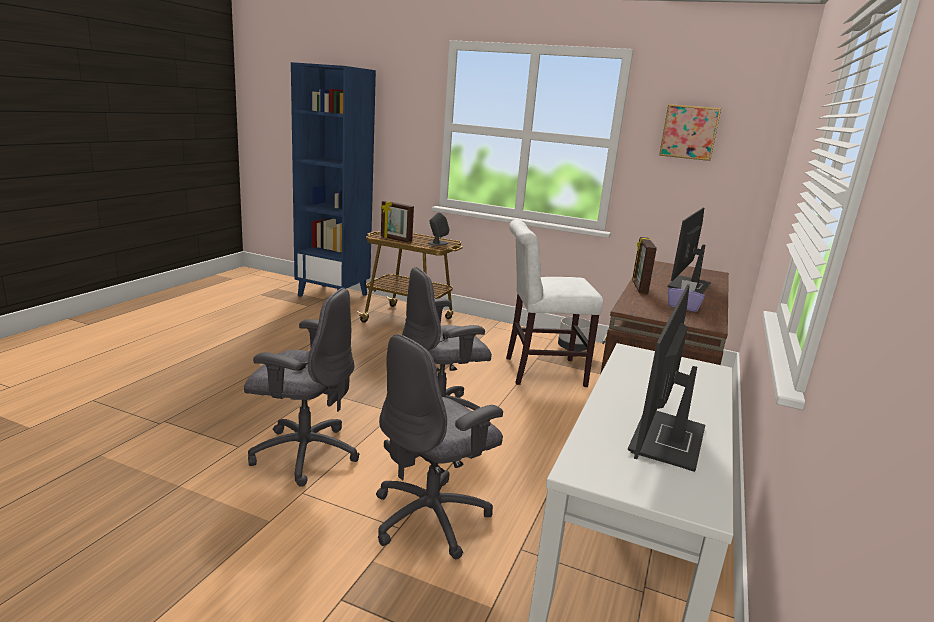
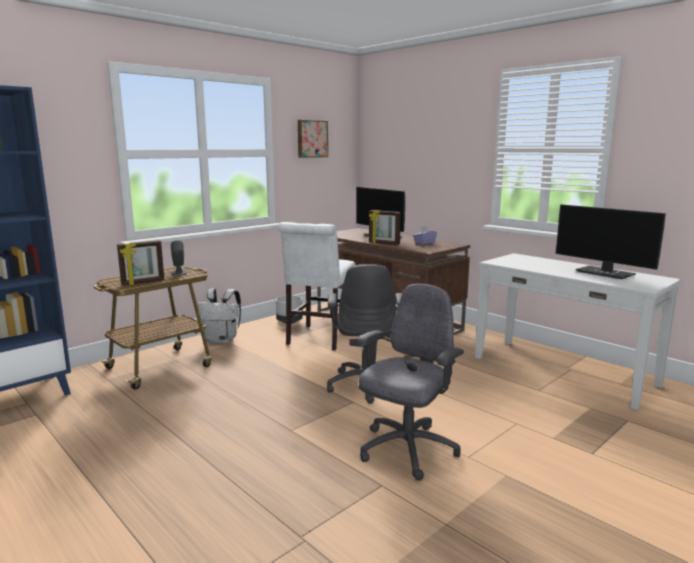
camera: 65 degrees left, 5 degrees down
grey office chair [376,334,503,559] -> none
none -> white backpack [197,288,241,344]

